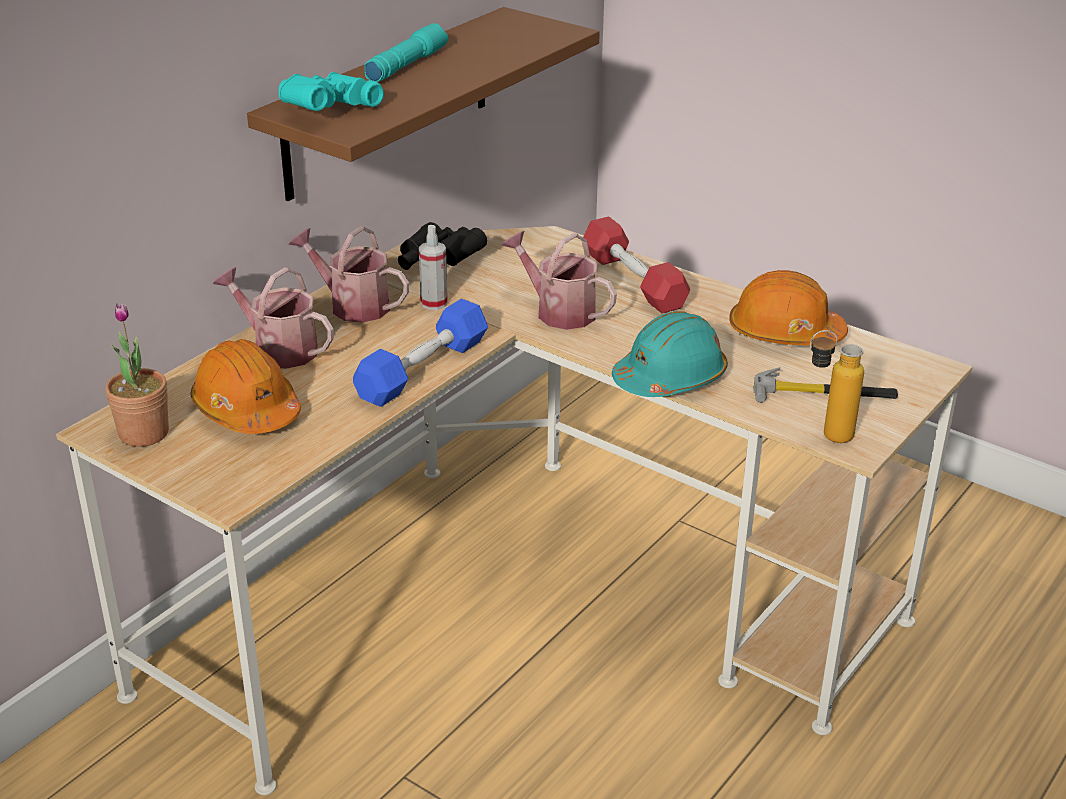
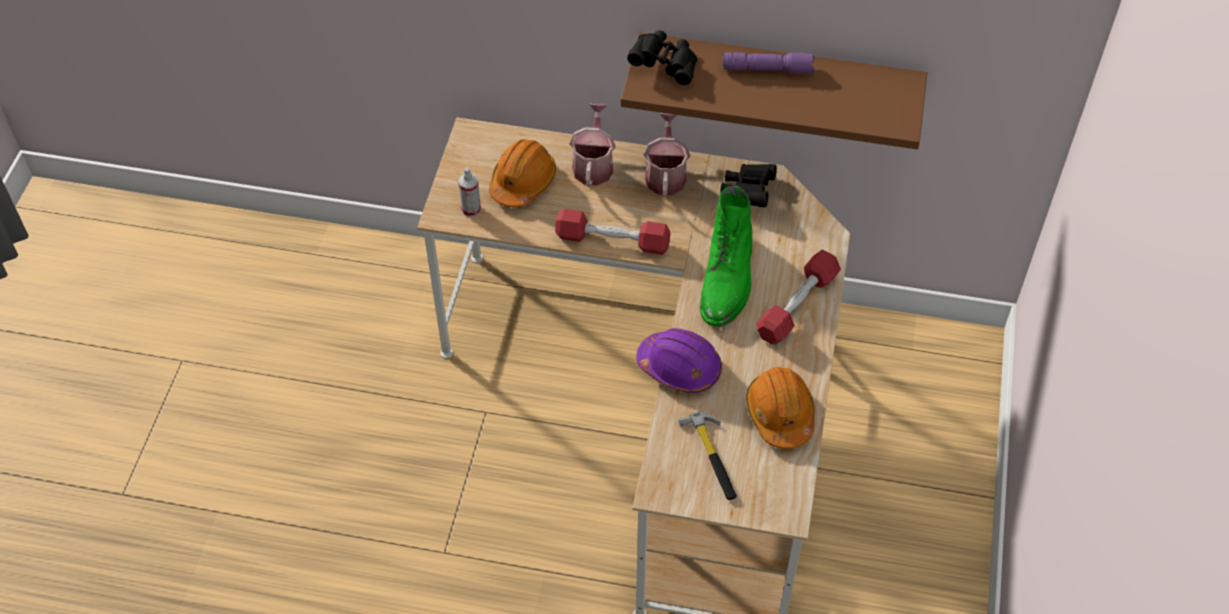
camera: 65 degrees right, 20 degrees up
potted plant [105,303,169,447] -> none
turquoise binoculars [279,72,384,111] -> black binoculars [627,30,697,85]
blue dumbbell [353,299,488,407] -> red dumbbell [555,209,671,255]
turquoise flashlight [364,23,448,82] -> purple flashlight [723,52,815,74]
spray bottle [419,225,448,310] -> spray bottle moved to [458,167,481,217]
watering can [501,231,617,330] -> green boot [700,186,752,327]
turquoise hard hat [612,311,728,397] -> purple hard hat [636,328,722,393]
bottle [810,330,864,443] -> none

